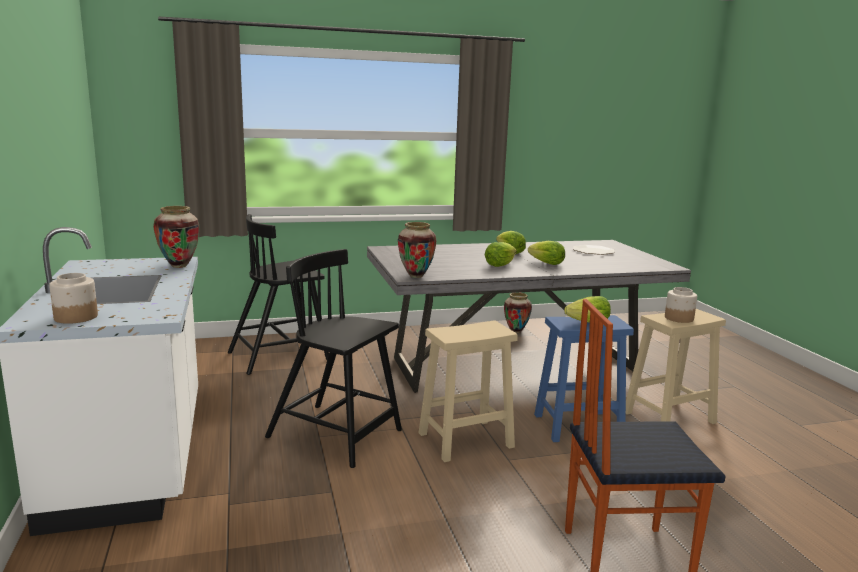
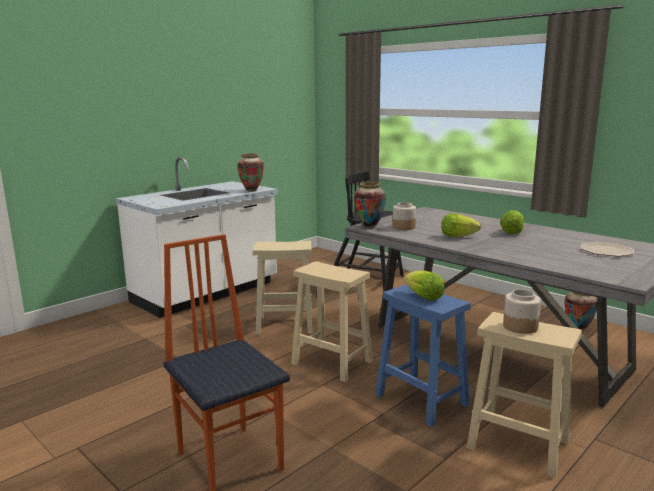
camera: 60 degrees right, 0 degrees up
jar [49,273,98,324] -> jar moved to [393,202,416,230]
black chair [265,249,402,468] -> beige stool [253,241,313,335]
lettuce [528,241,565,265] -> none

